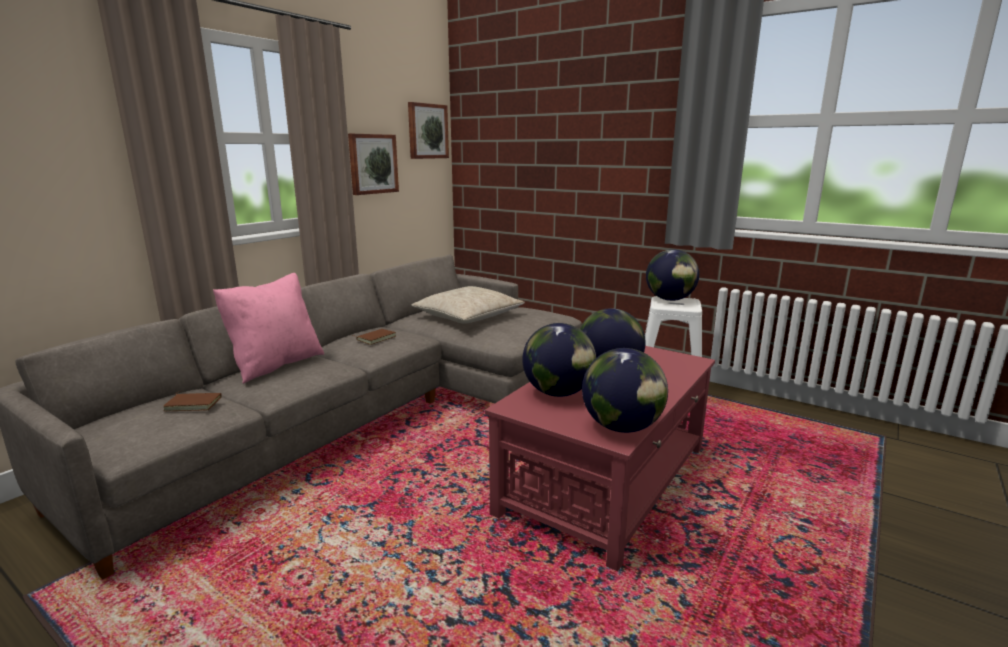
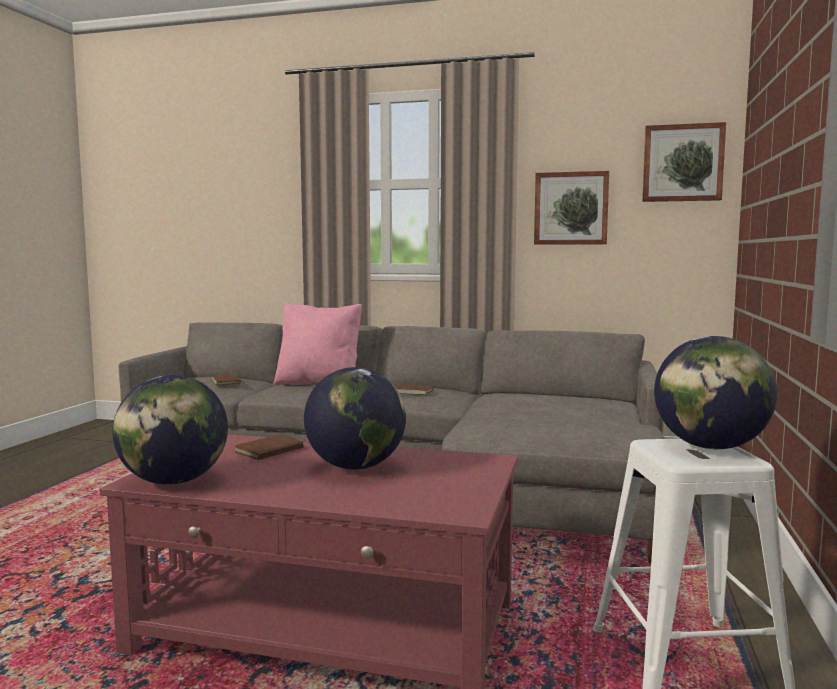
camera: 70 degrees right, 10 degrees down
beige pillow [411,286,525,324] -> none
globe [522,323,596,397] -> brown book [234,434,311,460]

